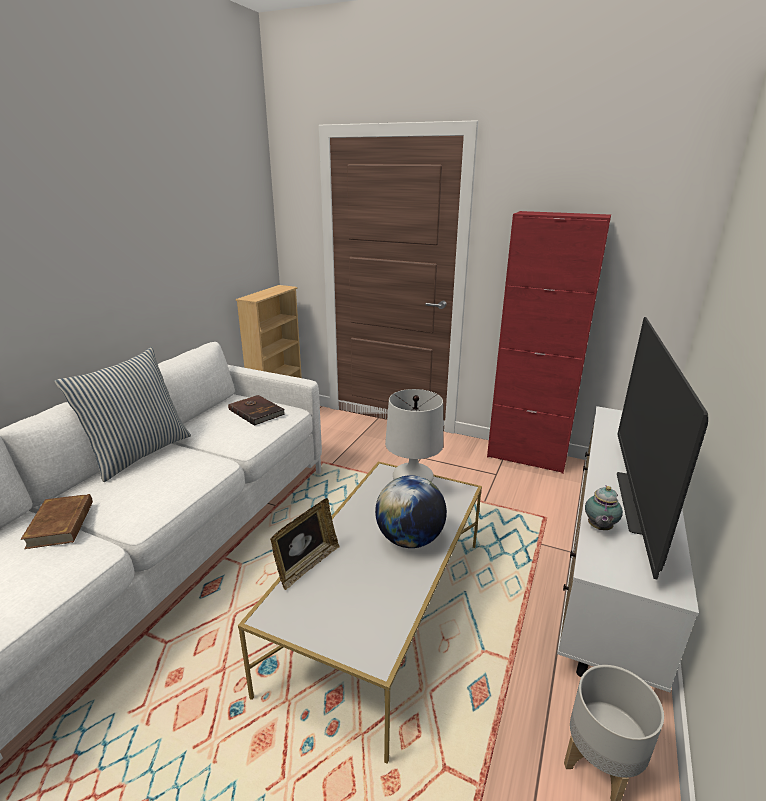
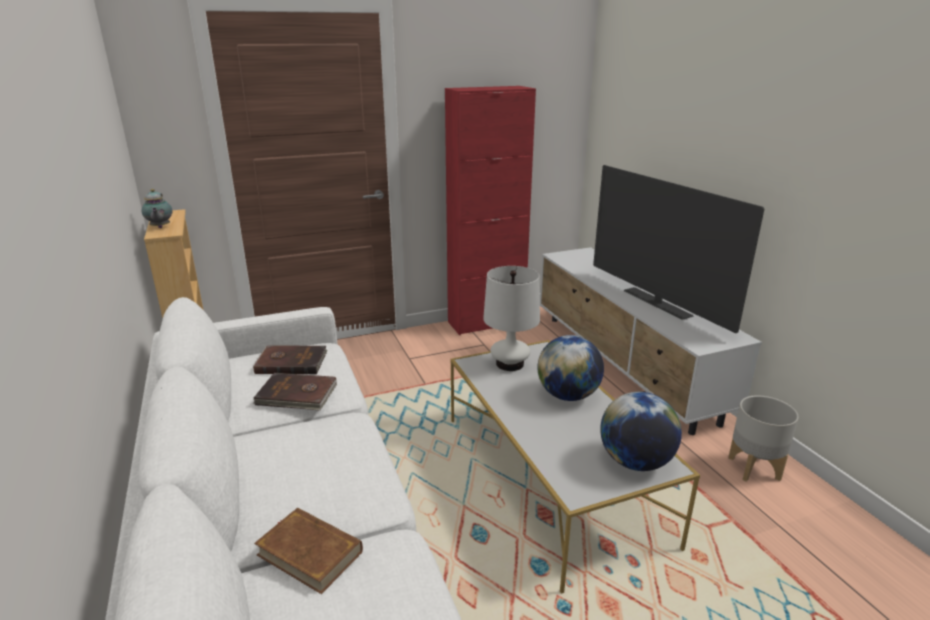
camera: 45 degrees left, 0 degrees up
pillow [55,347,191,482] -> none
picture frame [270,498,340,590] -> none
teapot [585,485,623,530] -> teapot moved to [141,189,173,228]
none -> brown book [253,373,337,411]
none -> globe [600,392,682,471]

